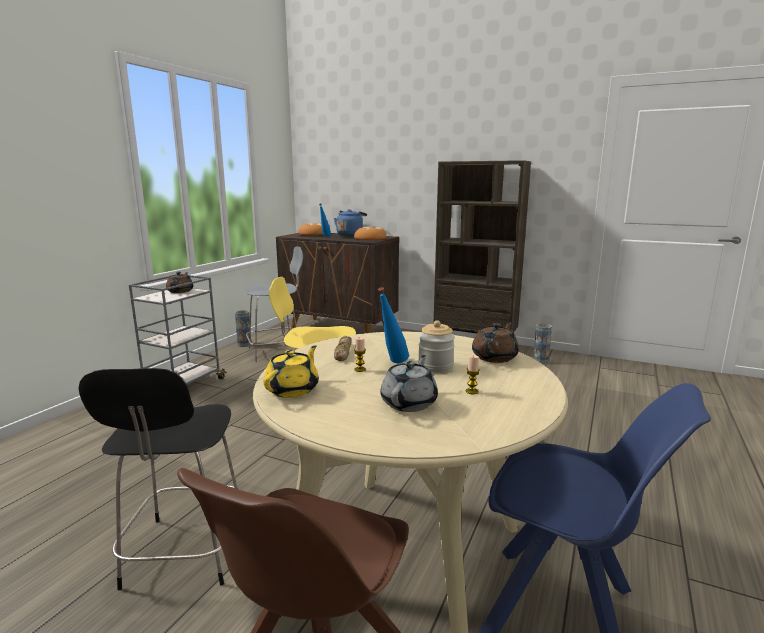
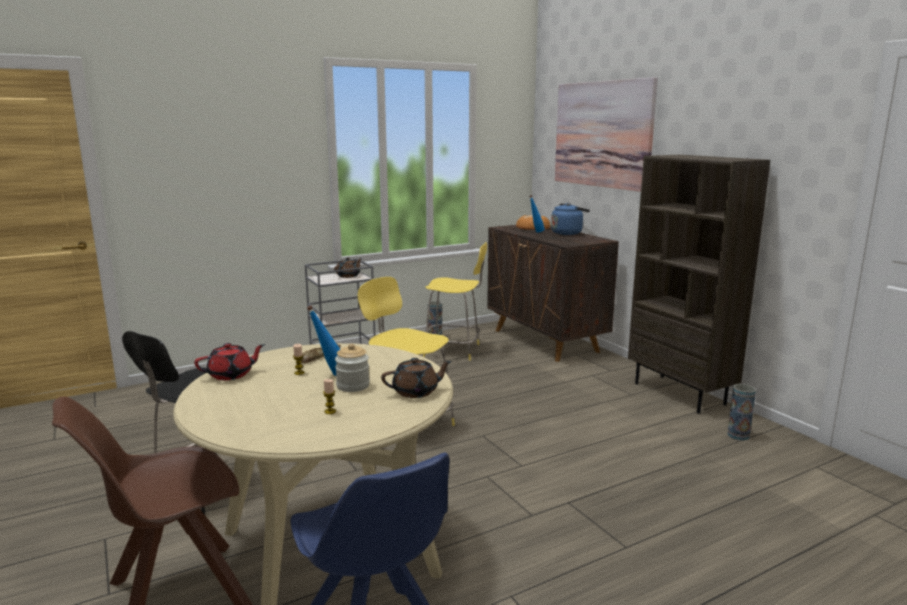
camera: 35 degrees right, 0 degrees up
grey stool [246,246,303,362] -> yellow stool [423,242,487,361]
yellow teapot [263,345,319,398] -> red teapot [194,343,265,380]
bread [354,226,387,240] -> none
grey teapot [380,355,438,412] -> none
none -> picture [555,77,658,192]

